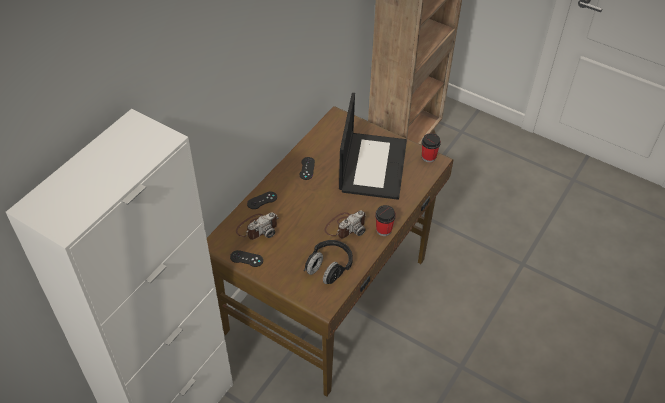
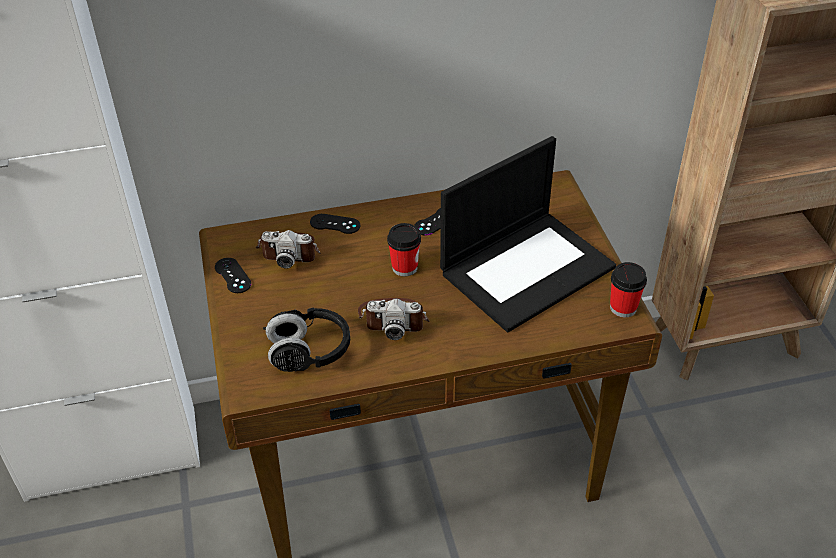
camera: 45 degrees right, 5 degrees down
cup [375,205,396,236] -> cup moved to [387,223,421,276]

